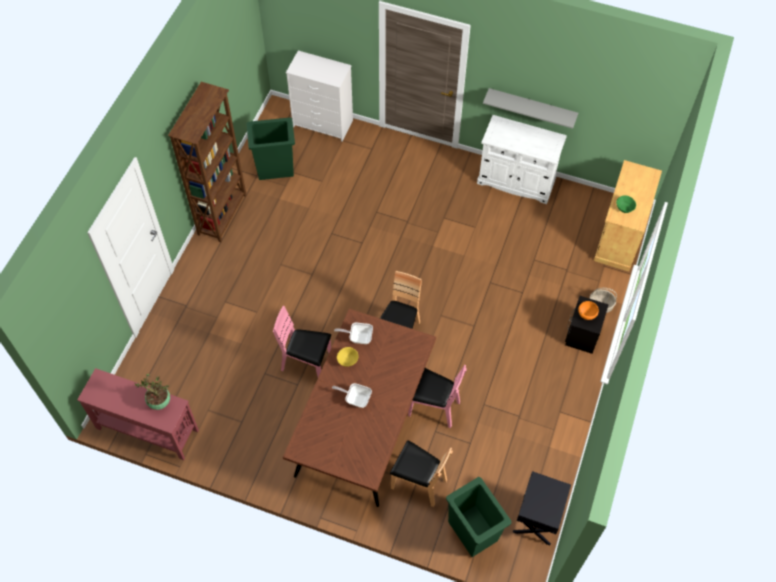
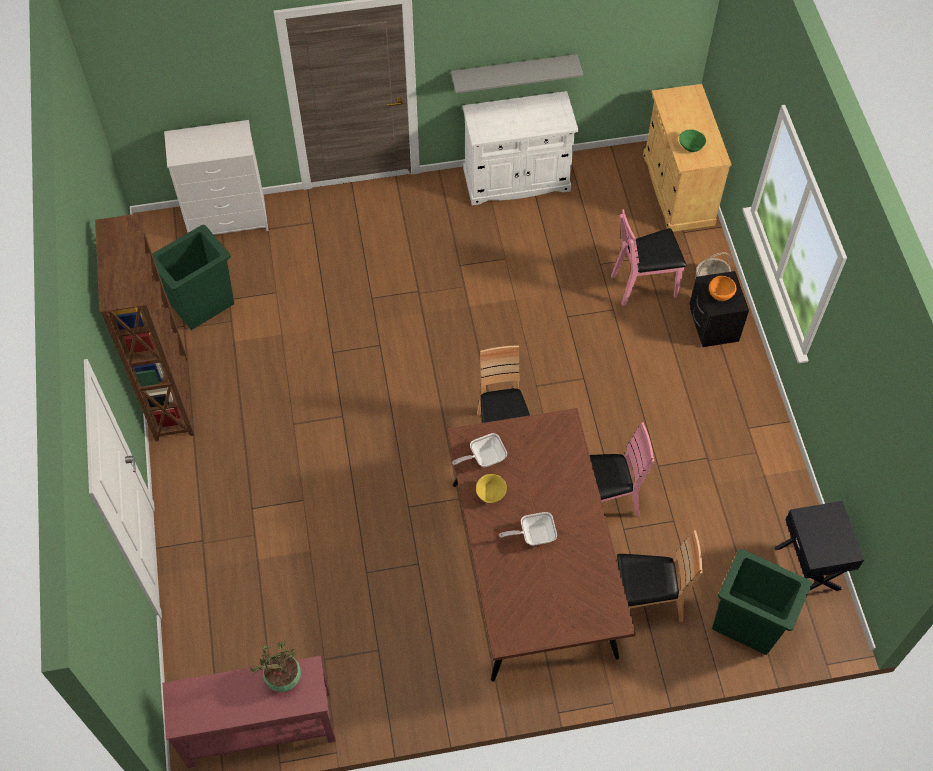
camera: 30 degrees left, 0 degrees up
pink chair [273,306,331,377] -> pink chair moved to [611,209,687,306]

